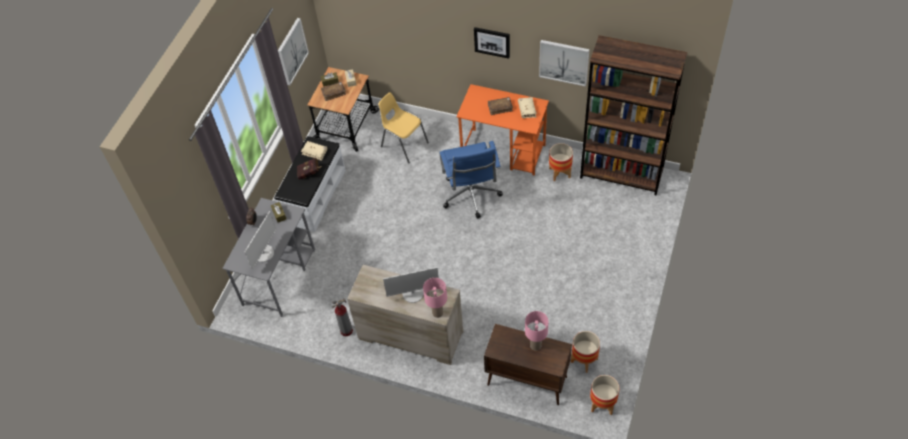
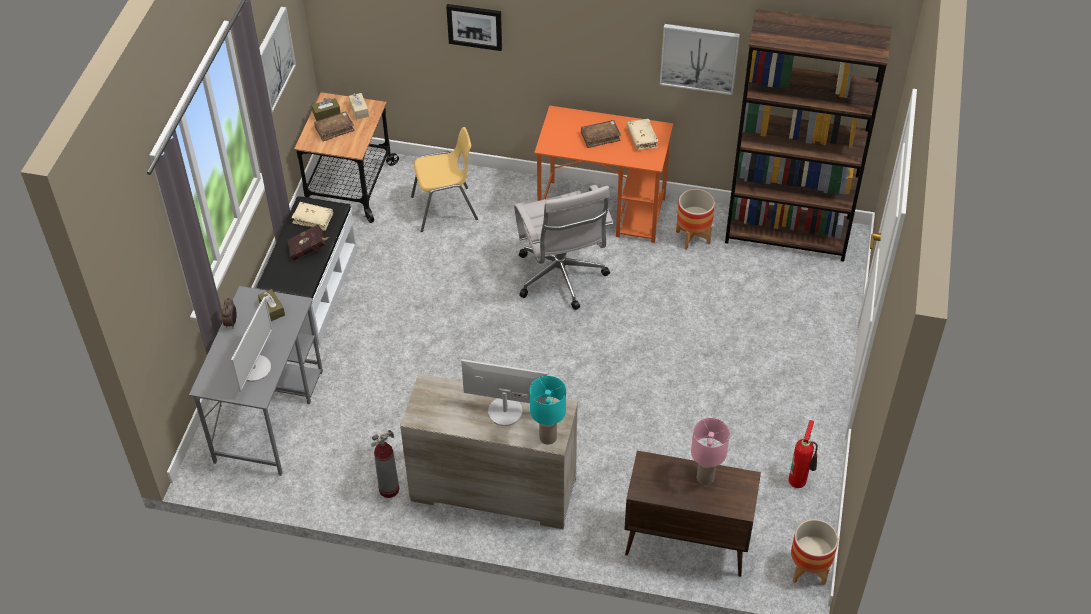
camera: 10 degrees left, 5 degrees down
yellow chair [378,92,429,164] -> yellow chair turned 135 degrees clockwise [411,127,478,232]
monitor [383,267,439,303] -> monitor turned 150 degrees counterclockwise [461,359,547,426]
pink table lamp [423,278,447,318] -> turquoise table lamp [530,376,566,445]
blue office chair [439,141,503,218] -> white office chair [514,185,613,310]
picture [474,27,510,59] -> picture moved to [446,4,502,51]
planter [571,331,600,373] -> none
none -> fire extinguisher [788,420,818,488]

